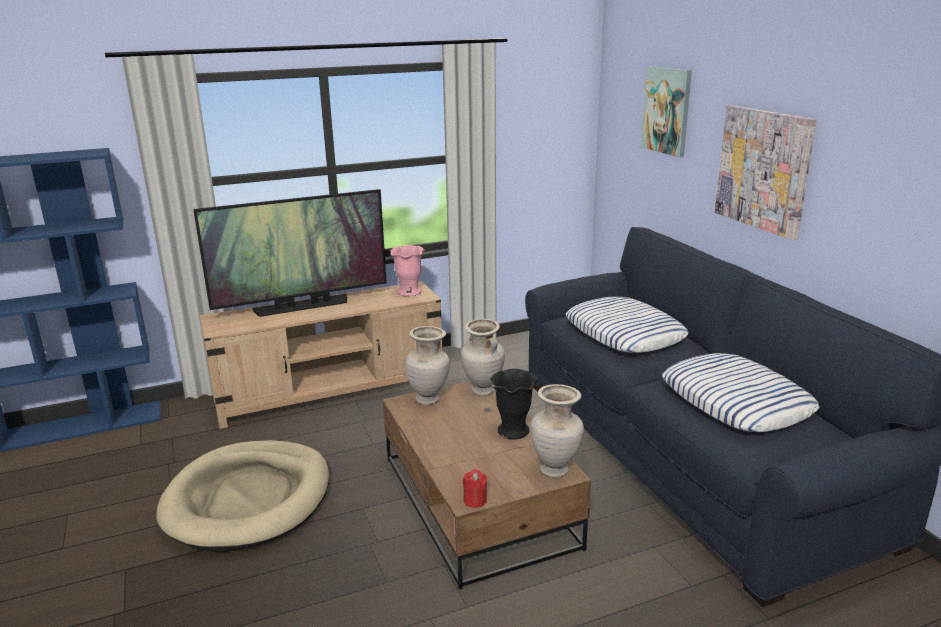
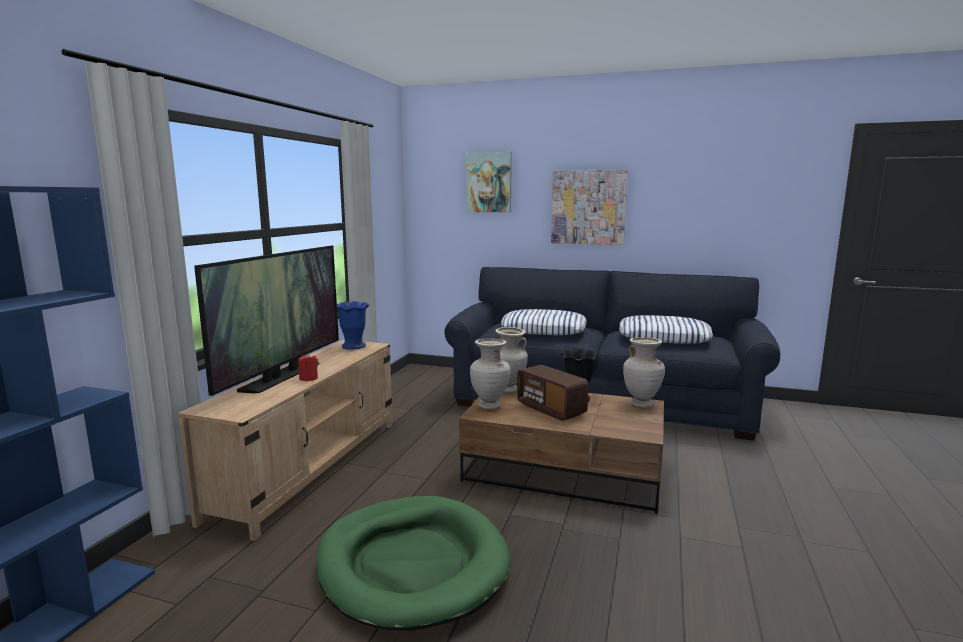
camera: 50 degrees left, 10 degrees down
beige dog bed [156,440,329,551] -> green dog bed [316,496,511,631]
pink vase [390,245,425,296] -> blue vase [337,301,370,349]
red candle [463,470,487,508] -> red candle moved to [298,353,318,381]
none -> radio [517,365,589,421]

